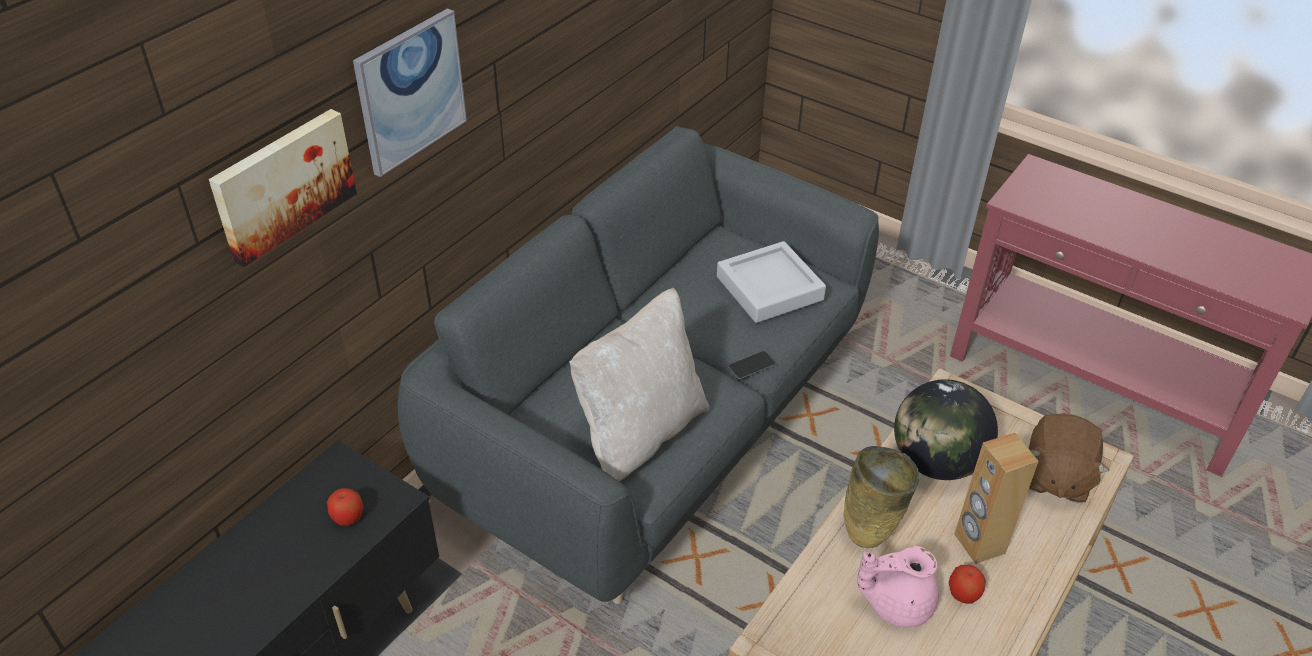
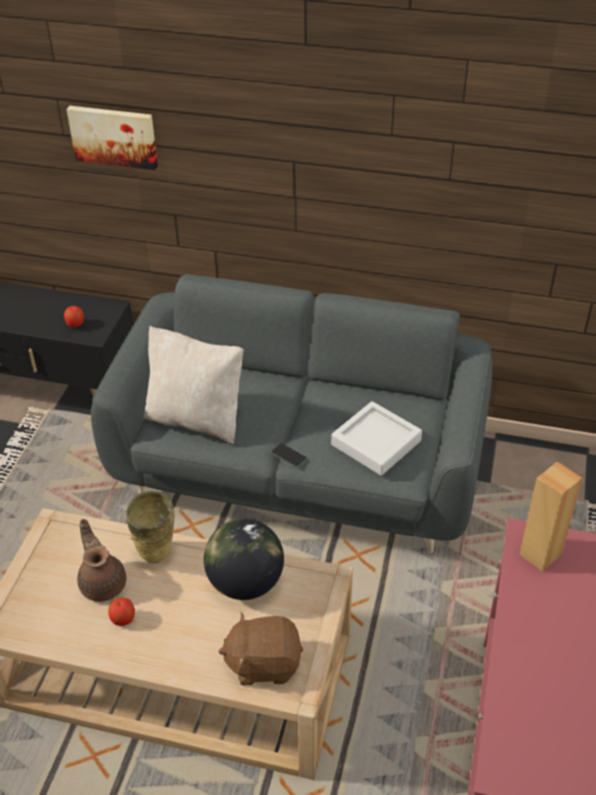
camera: 70 degrees right, 0 degrees up
picture [353,8,467,177] -> none
pink teapot [857,546,939,628] -> brown teapot [77,519,126,602]
brown speaker [954,433,1039,564] -> brown speaker moved to [519,462,583,572]

